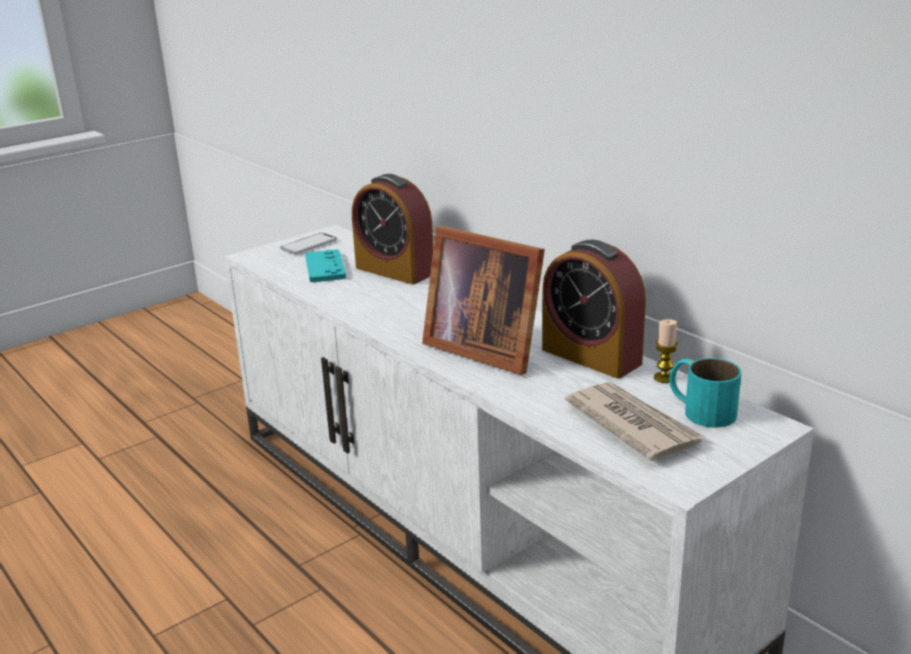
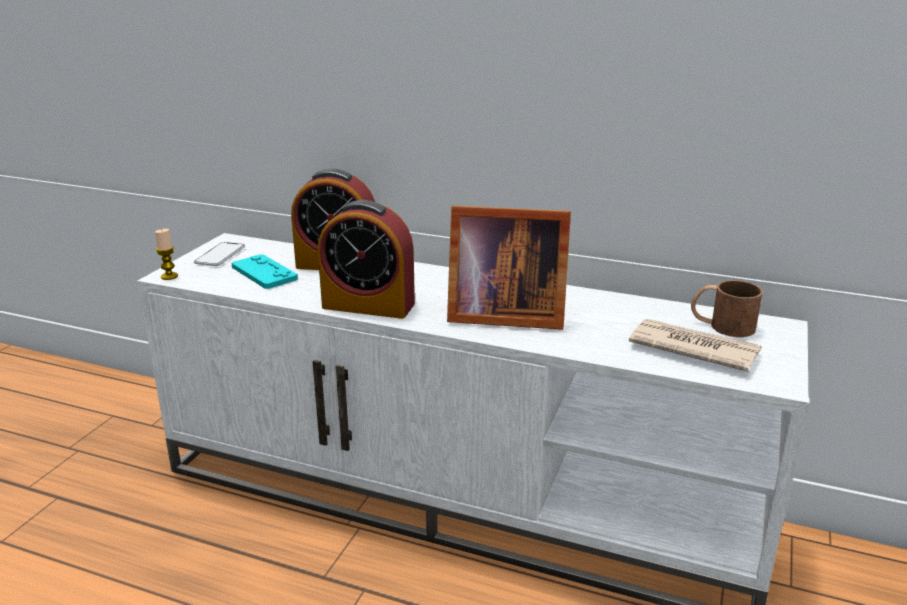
camera: 30 degrees left, 0 degrees up
alarm clock [542,240,646,378] -> alarm clock moved to [318,200,415,319]
candle [654,319,678,383] -> candle moved to [155,229,178,280]
turquoise mug [669,358,741,428] -> brown mug [691,280,762,337]

